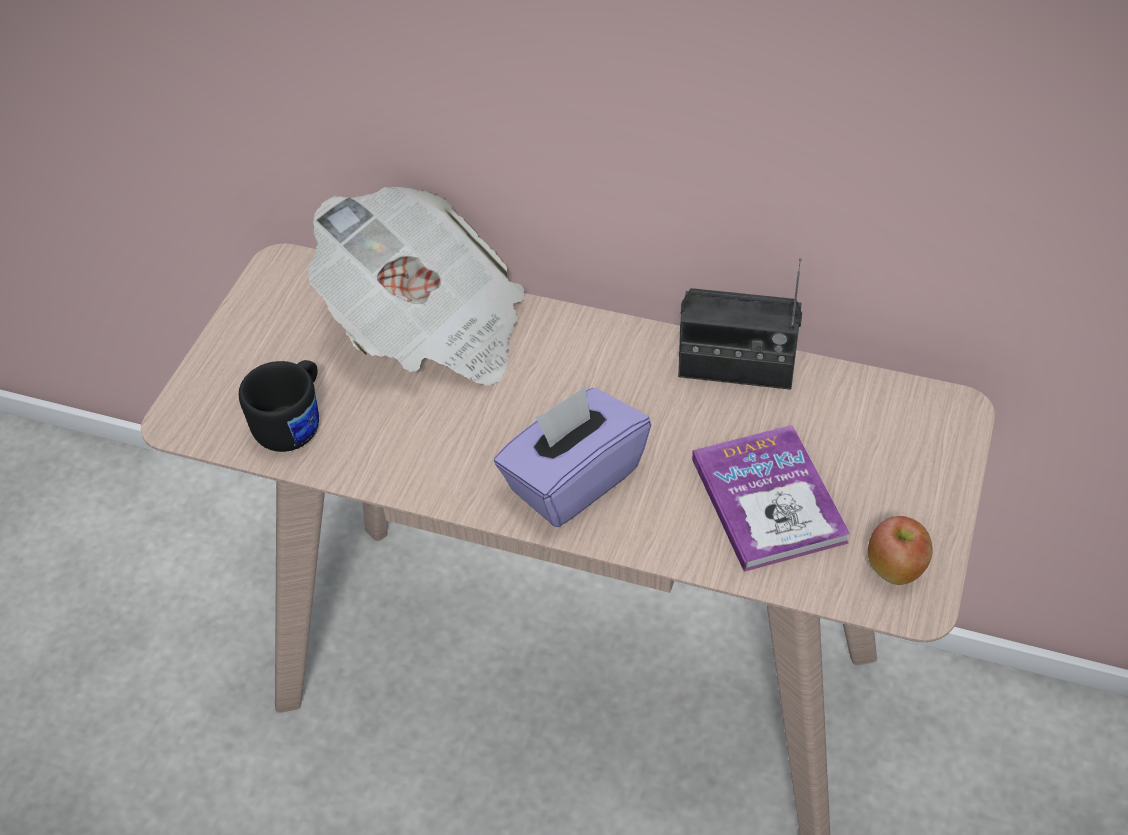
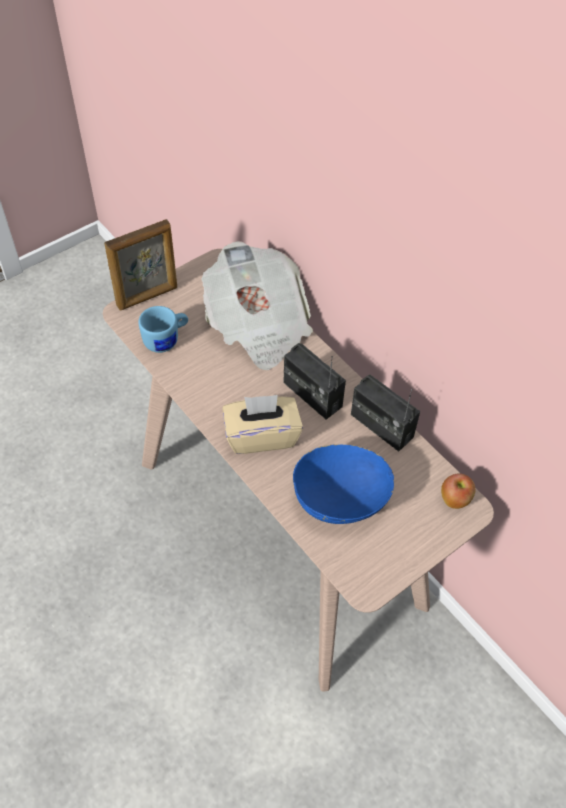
camera: 30 degrees right, 5 degrees up
black mug [239,360,319,452] -> blue mug [138,306,188,353]
purple tissue box [494,386,651,527] -> beige tissue box [222,395,303,454]
book [692,425,850,572] -> blue bowl [293,444,394,524]
apple [868,516,933,585] -> apple moved to [441,473,475,509]
none -> picture frame [104,219,177,310]
none -> radio [283,343,346,419]

